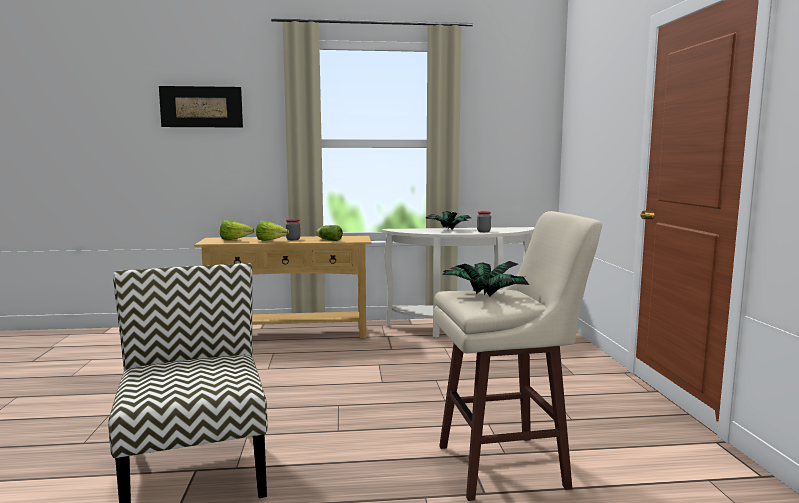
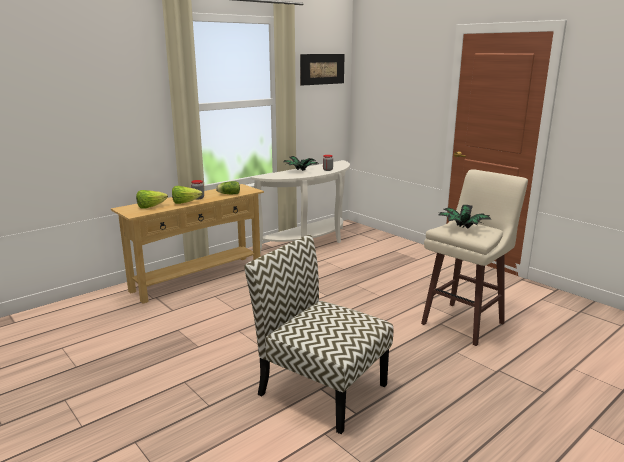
camera: 35 degrees left, 10 degrees up
picture [159,86,243,128] -> picture moved to [300,54,345,86]

